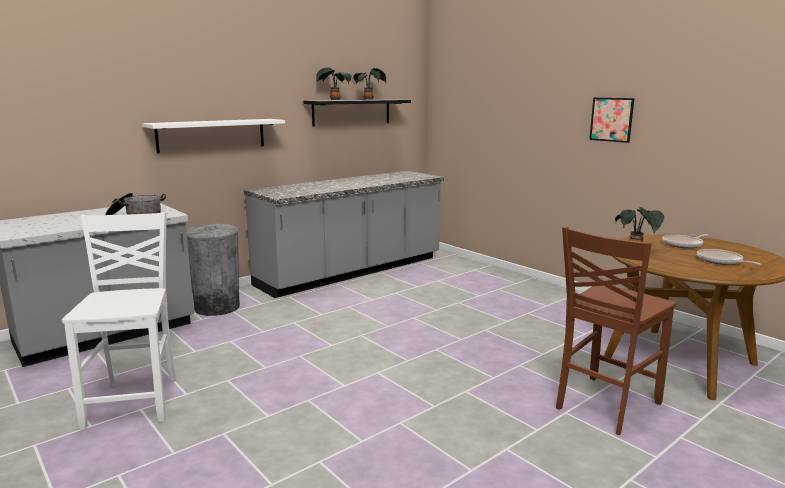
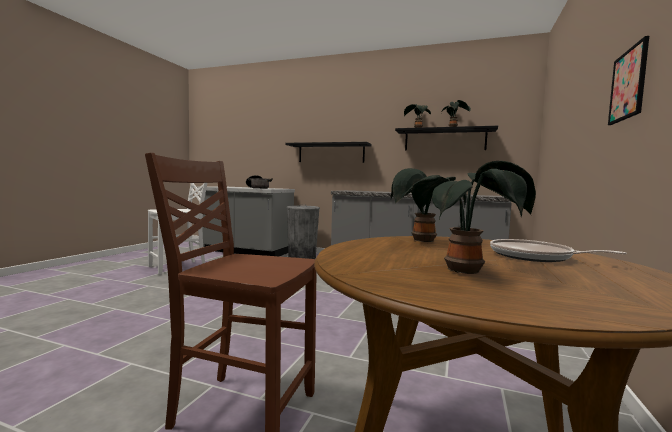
camera: 60 degrees right, 10 degrees down
white shelf [142,119,285,153] -> black shelf [286,142,372,163]
frying pan [697,249,762,265] -> potted plant [411,161,536,274]

